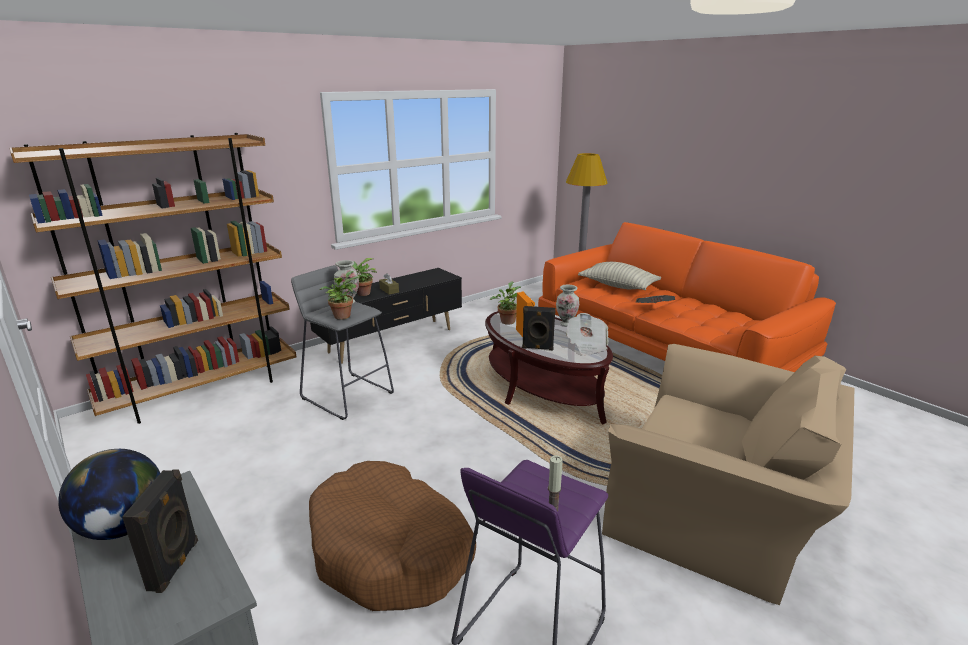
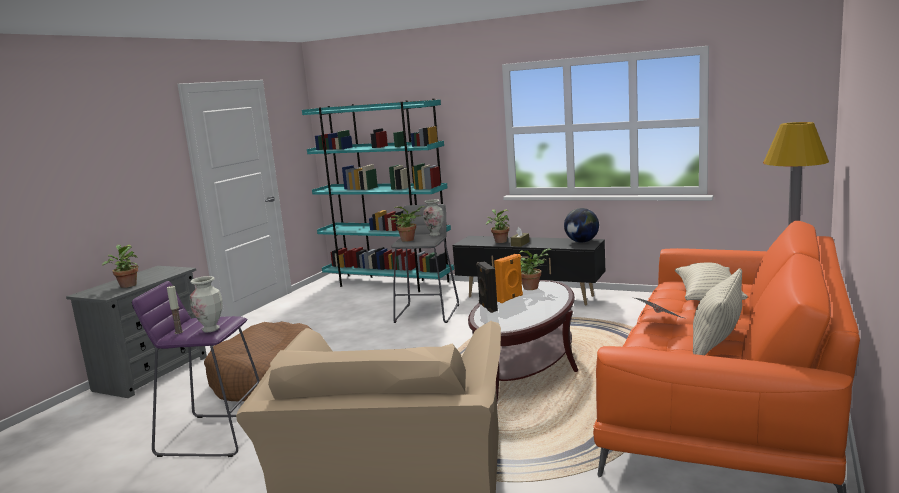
camera: 65 degrees right, 10 degrees down
brown bookcase [9,133,297,424] -> turquoise bookcase [302,99,454,292]
globe [58,449,160,540] -> globe moved to [564,208,599,243]
black speaker [122,469,198,593] -> potted plant [102,244,138,288]
vase [556,284,579,327] -> vase moved to [190,276,223,333]
newspaper [566,313,609,356] -> none
none -> pillow [693,268,742,355]

